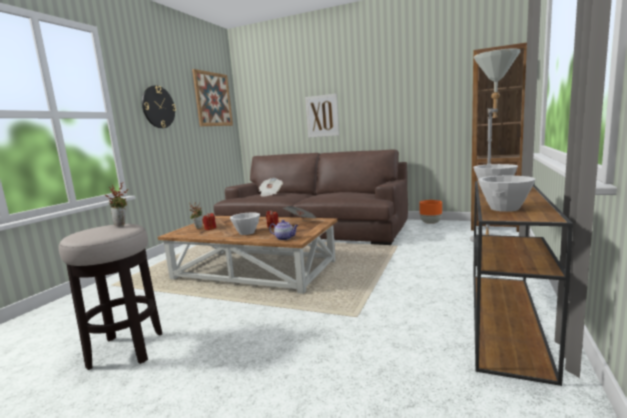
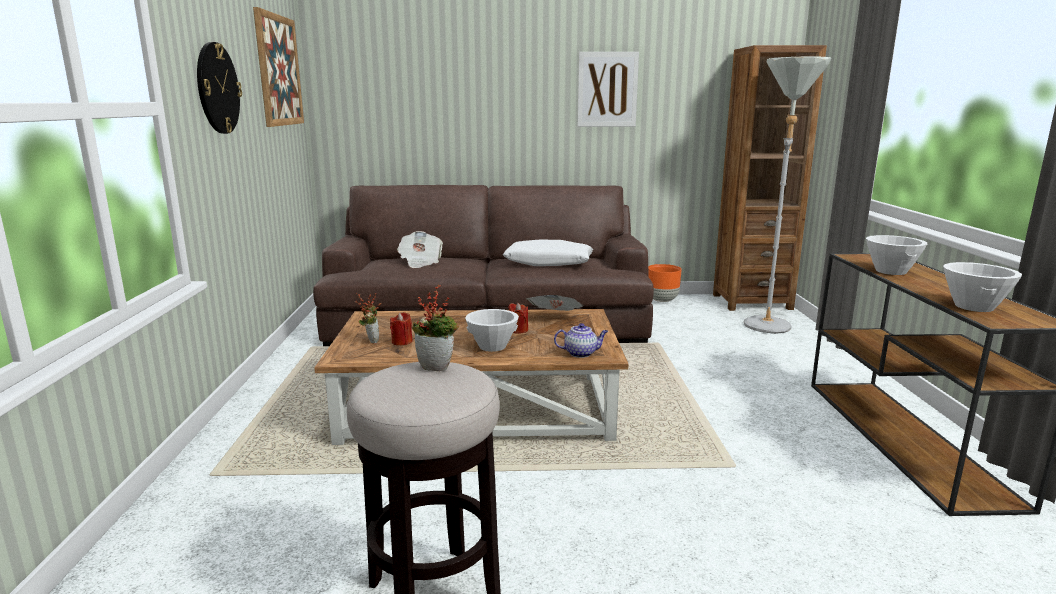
camera: 25 degrees left, 5 degrees up
picture [305,94,339,138] -> picture moved to [577,52,639,127]
none -> white pillow [503,240,593,266]

